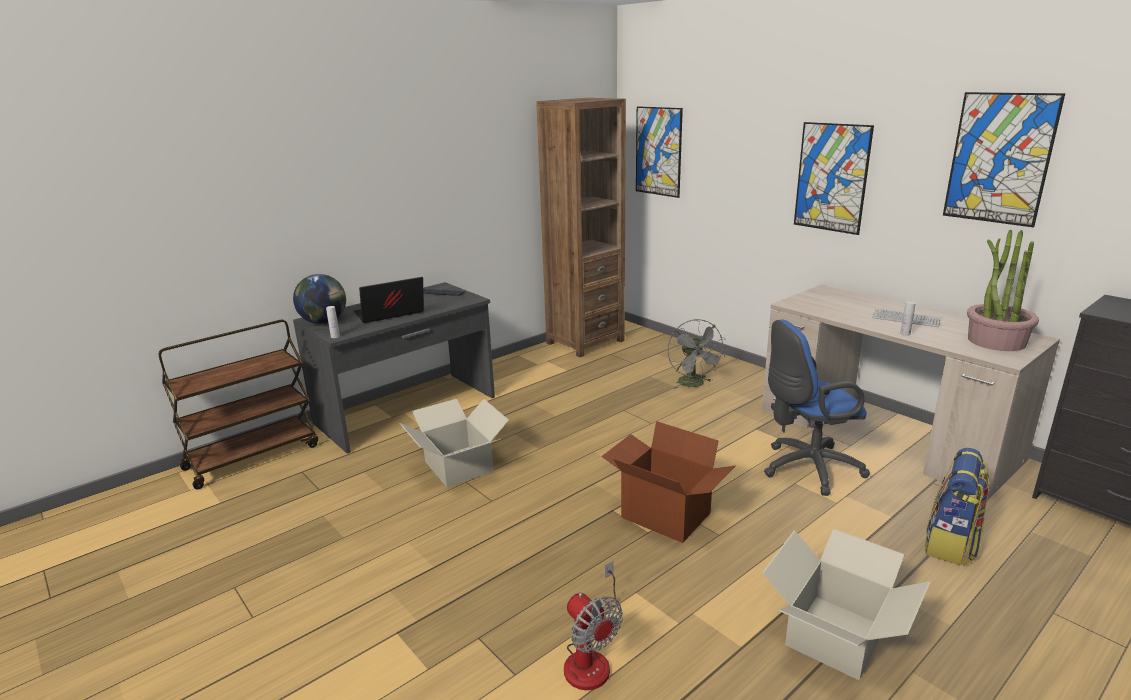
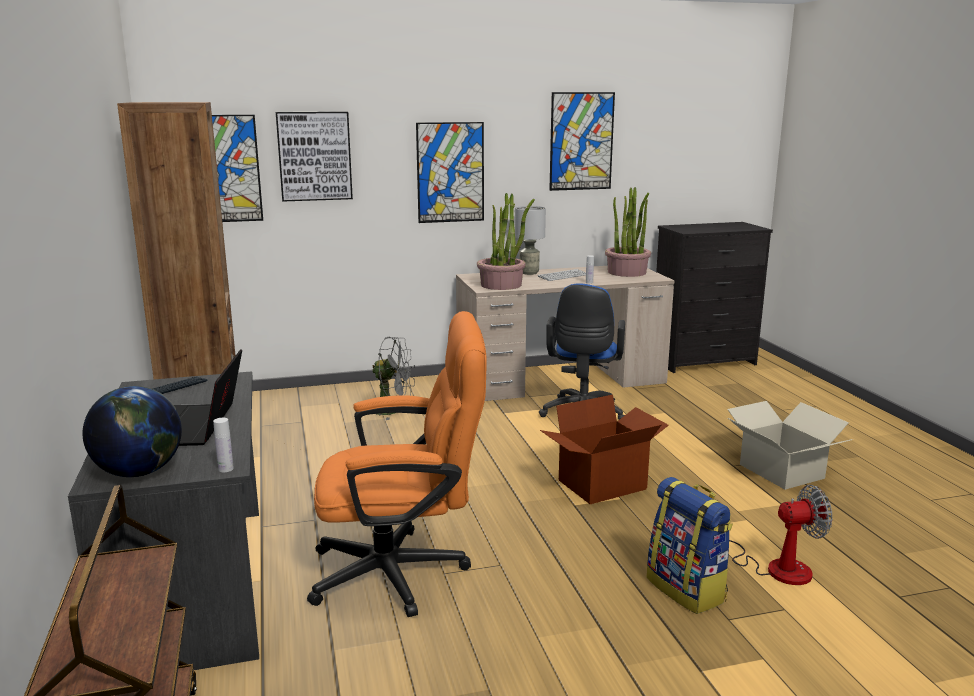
camera: 65 degrees left, 5 degrees down
cardboard box [399,399,509,488] -> orange office chair [307,311,487,617]
backpack [925,448,990,566] -> backpack moved to [646,477,733,614]
none -> picture [276,112,353,202]
none -> potted plant [477,193,535,290]
none -> grey table lamp [515,206,546,275]

